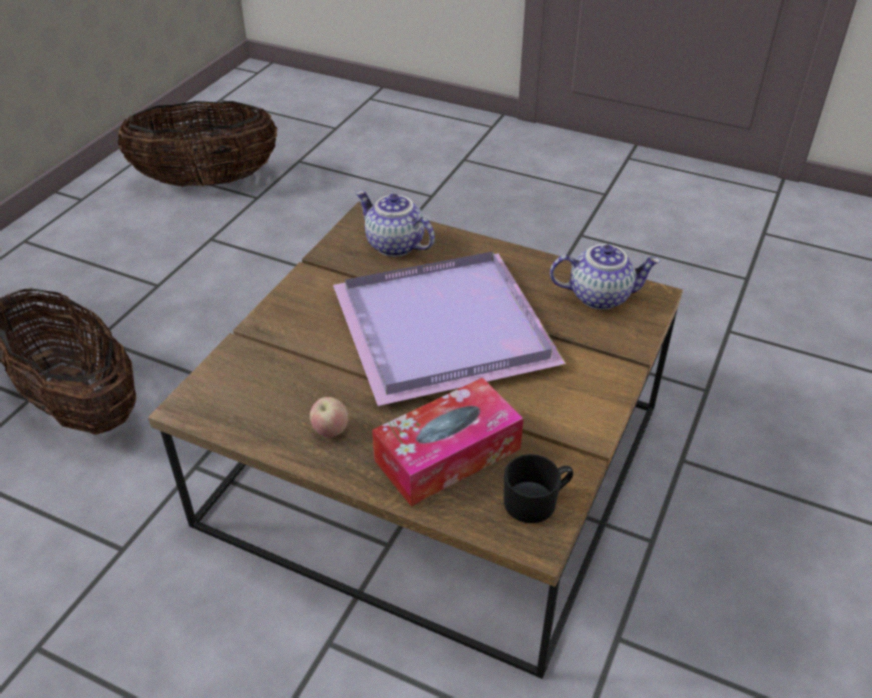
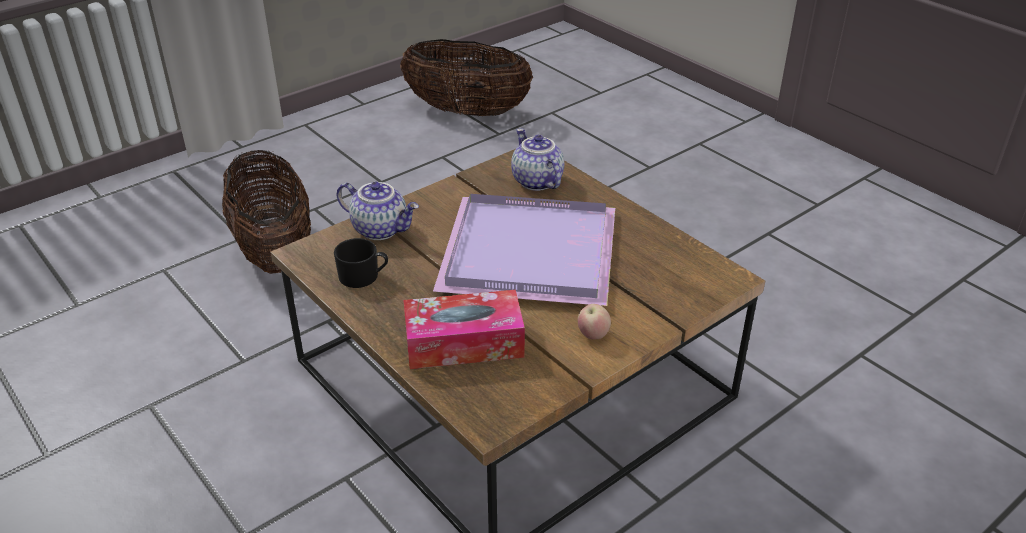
camera: 25 degrees right, 5 degrees down
apple [310,397,348,437] -> apple moved to [578,304,611,340]
black mug [504,454,573,523] -> black mug moved to [334,238,388,288]
teapot [550,244,661,310] -> teapot moved to [336,182,419,240]

